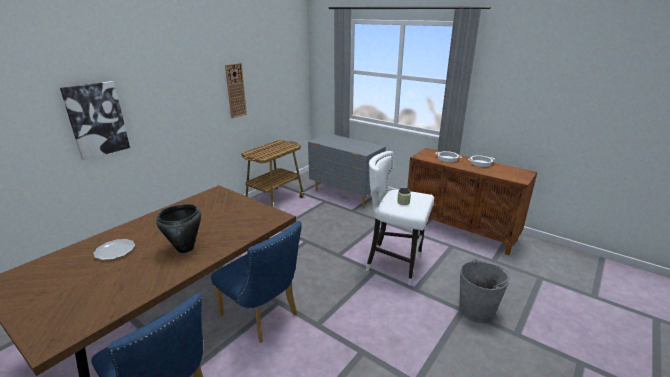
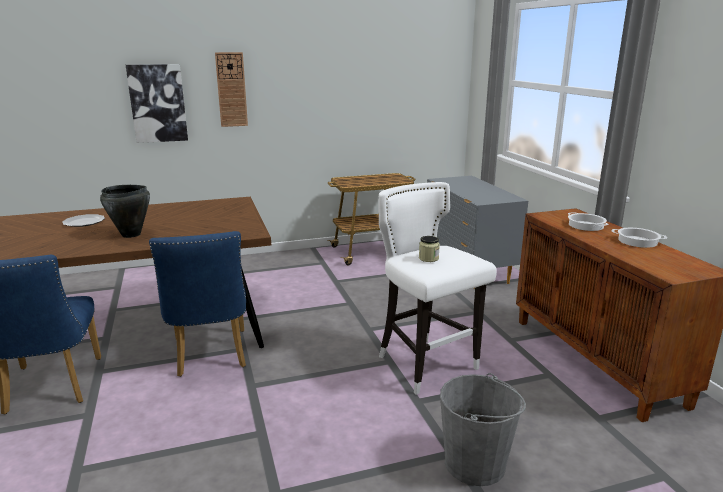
camera: 35 degrees right, 5 degrees down
wall clock [225,63,247,118] -> wall clock moved to [215,52,248,127]

